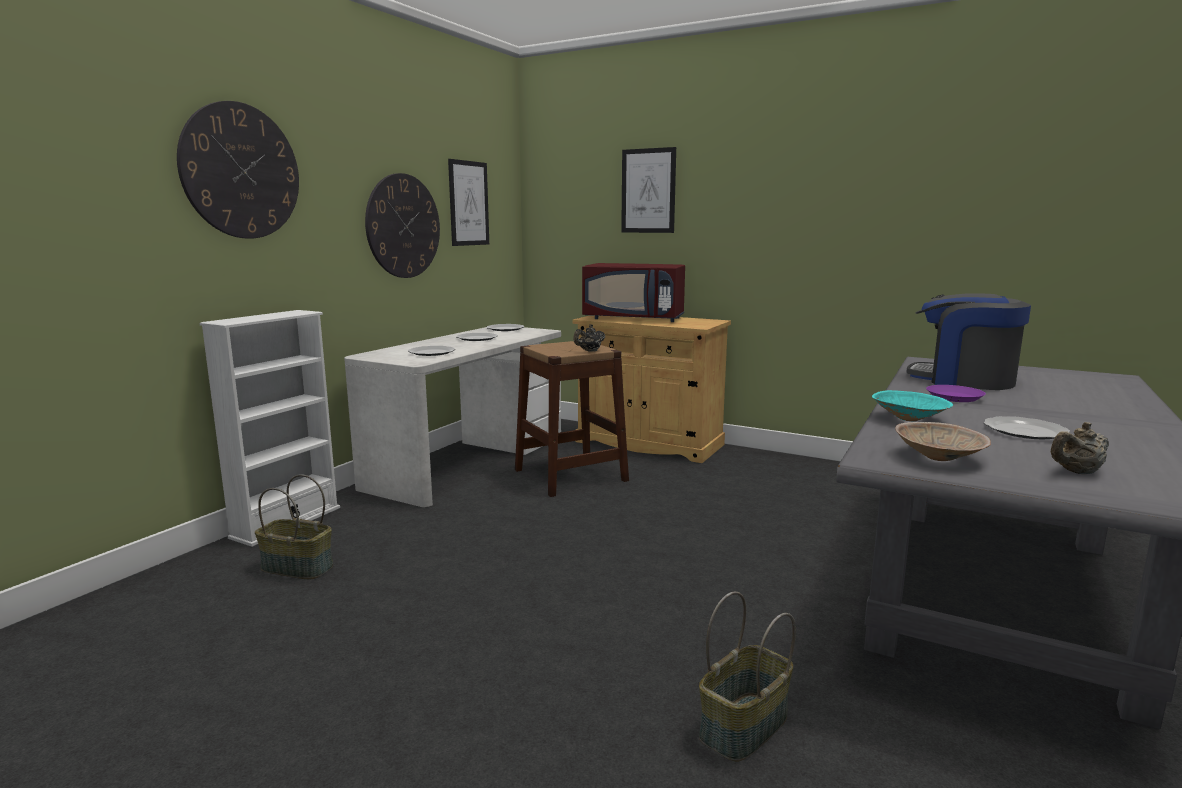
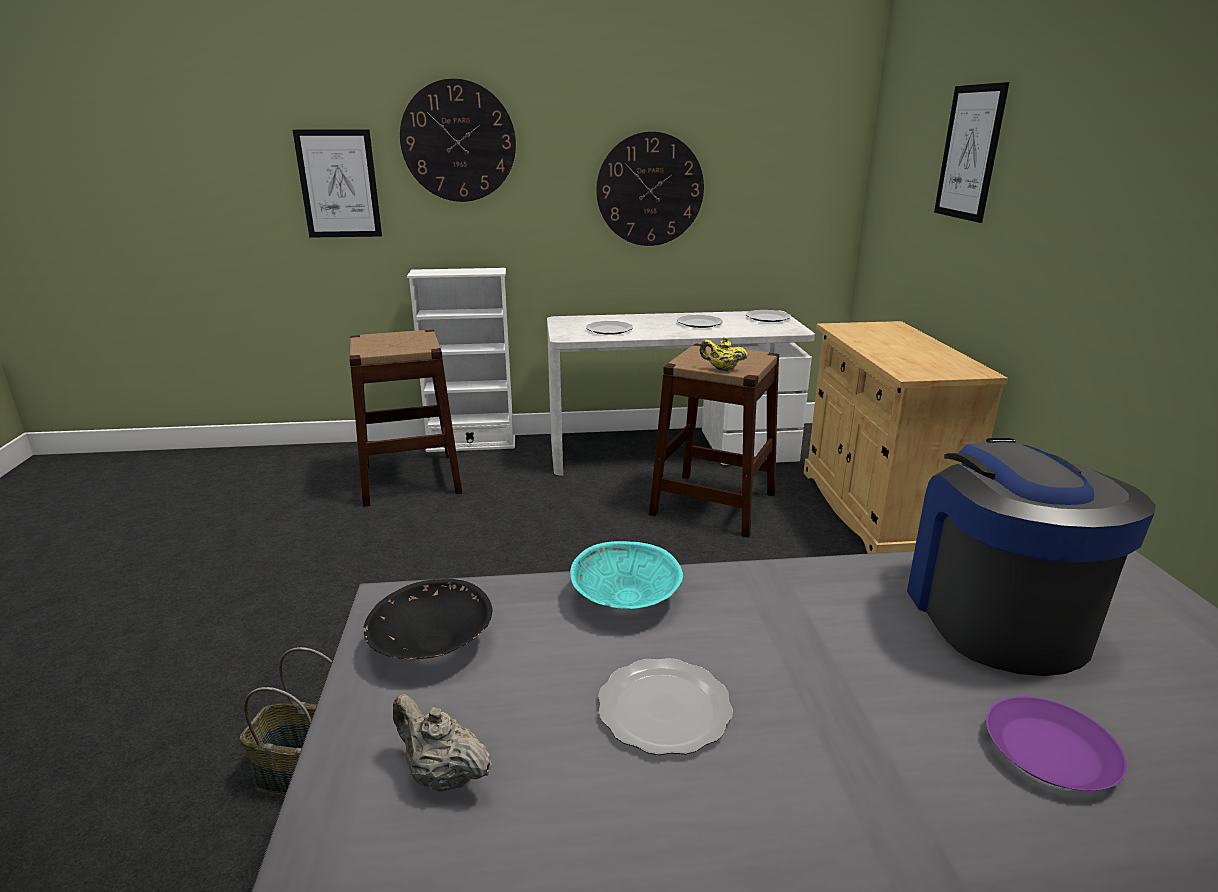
camera: 55 degrees right, 10 degrees up
basket [255,474,333,579] -> brown stool [349,330,462,507]
picture [448,159,489,246] -> picture moved to [293,129,382,238]
black teapot [573,324,605,352] -> yellow teapot [700,337,748,371]
red microwave [582,263,685,322] -> none
beige bowl [895,422,991,461] -> black bowl [364,579,493,659]
purple plate [926,385,986,402] -> purple plate moved to [986,696,1127,791]

